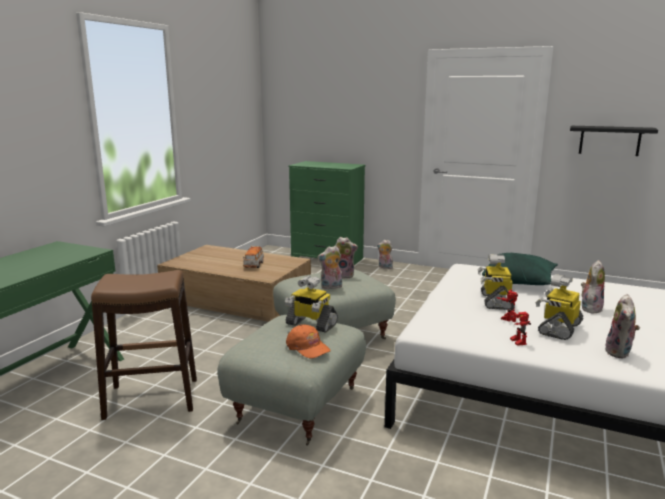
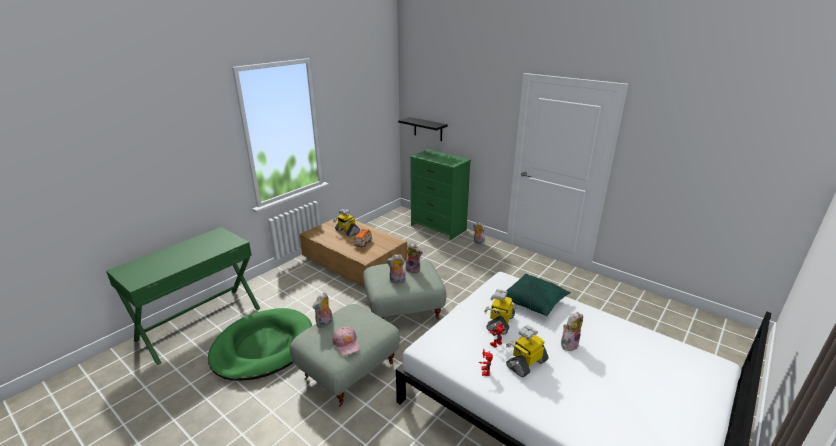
camera: 15 degrees right, 10 degrees up
brown stool [91,270,197,420] -> green dog bed [208,308,312,381]
toy robot [285,276,338,333] -> toy robot moved to [333,209,360,237]
orange cap [286,324,331,358] -> pink cap [332,327,360,355]
black shelf [570,126,658,156] -> black shelf moved to [398,117,448,141]
plush toy [605,294,640,359] -> plush toy moved to [313,292,333,328]

